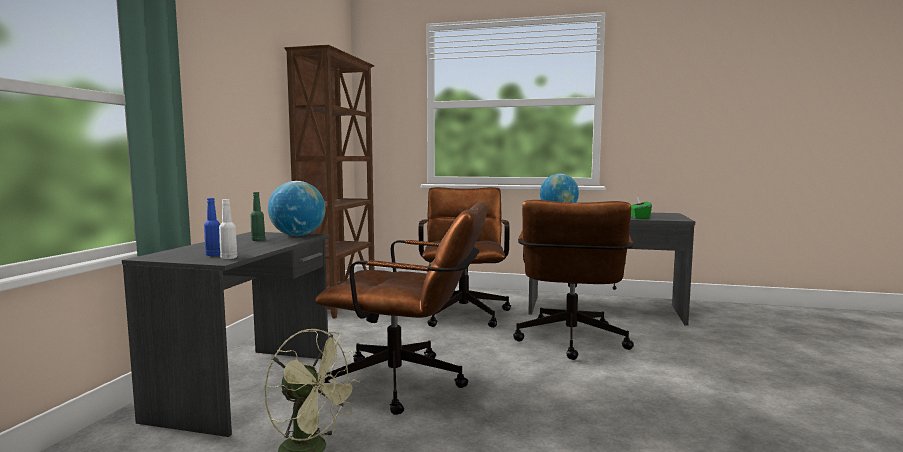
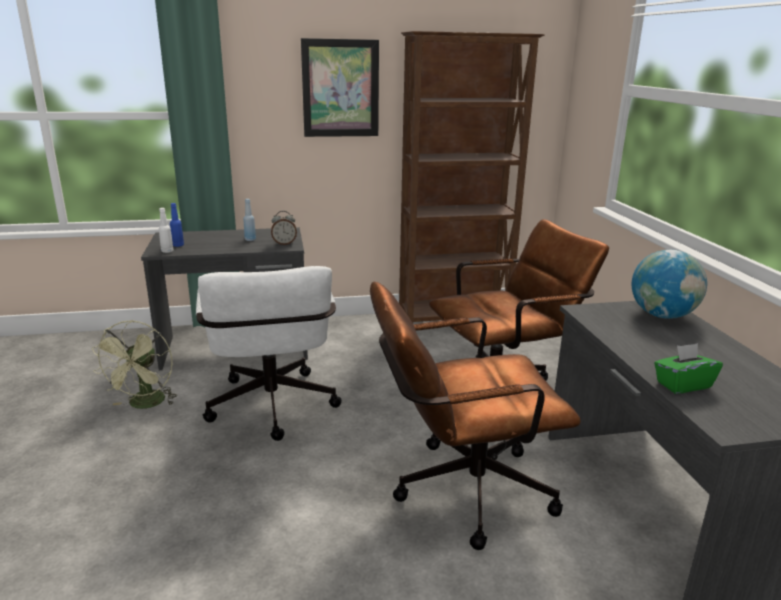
camera: 65 degrees right, 15 degrees up
green bottle [250,192,265,241] -> blue bottle [243,199,256,241]
globe [268,181,326,236] -> alarm clock [271,211,297,245]
brown office chair [315,202,487,415] -> white office chair [196,266,342,441]
none -> picture [301,38,379,137]

